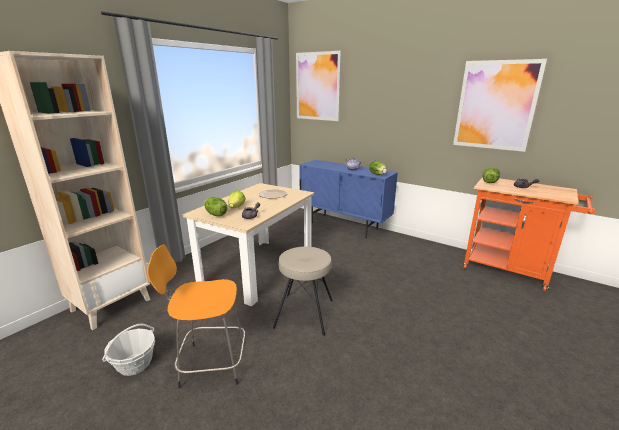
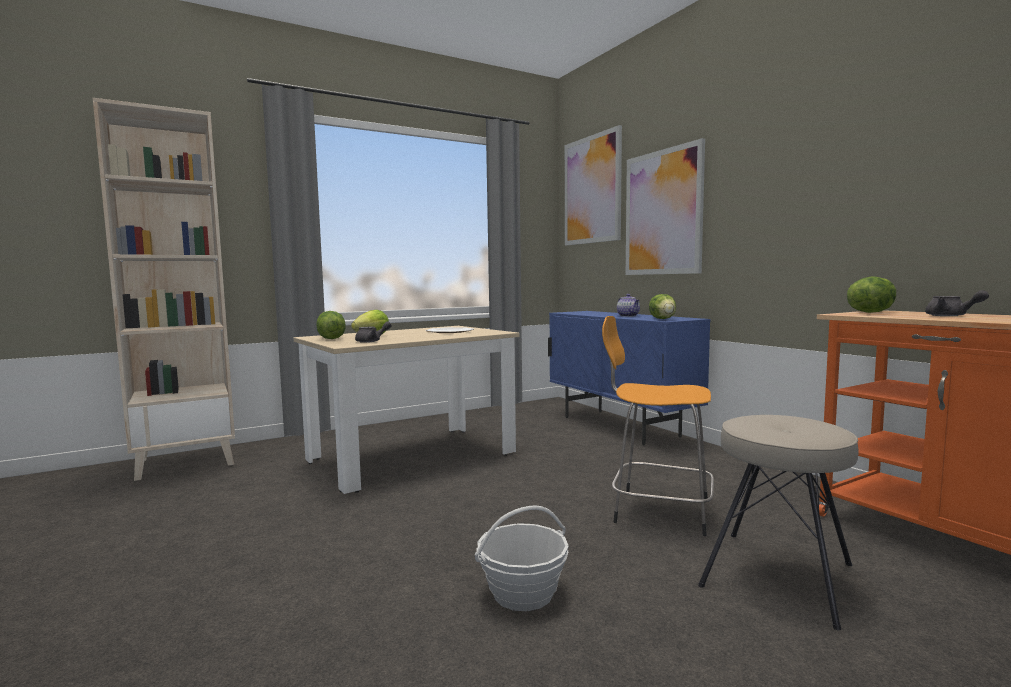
camera: 25 degrees right, 15 degrees down
basket [102,324,155,376] -> basket moved to [475,505,569,611]
orange stool [147,244,245,388] -> orange stool moved to [602,316,714,536]
beige stool [273,246,333,336] -> beige stool moved to [698,415,859,630]
picture [453,59,547,152] -> picture moved to [626,138,705,275]

